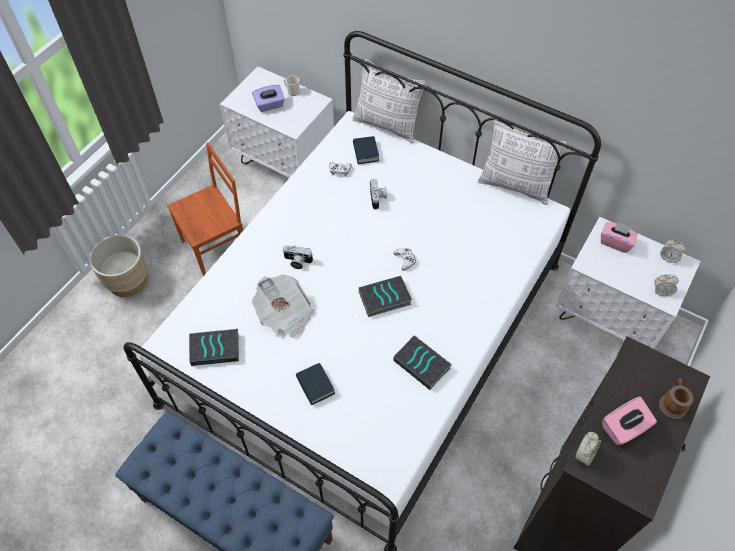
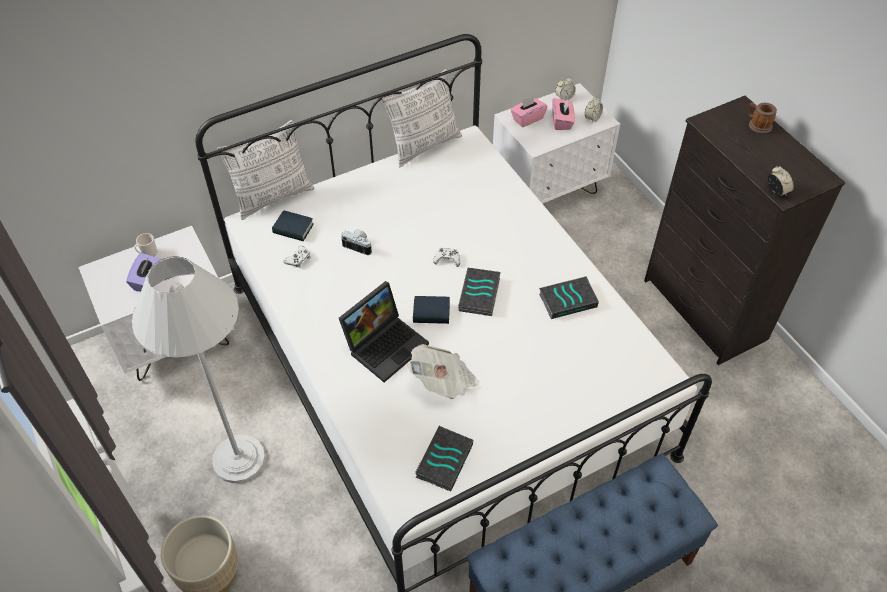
camera: 60 degrees left, 5 degrees down
brown chair [167,142,243,276] -> white floor lamp [132,256,266,483]
camera [282,245,313,269] -> laptop [339,281,429,382]
book [296,363,335,405] -> book moved to [413,296,450,324]
pink tissue box [602,396,657,446] -> pink tissue box moved to [552,98,575,130]

